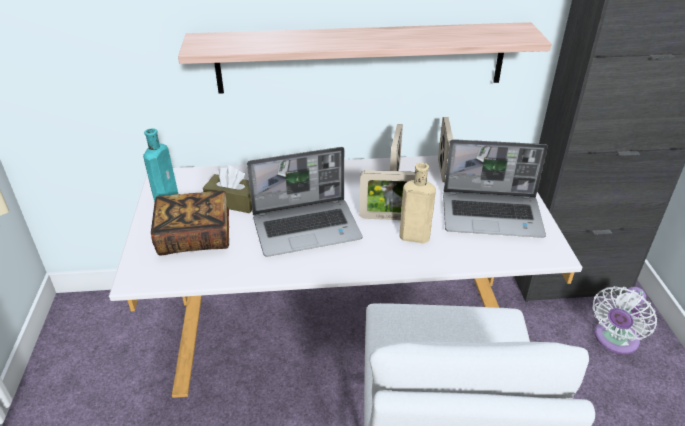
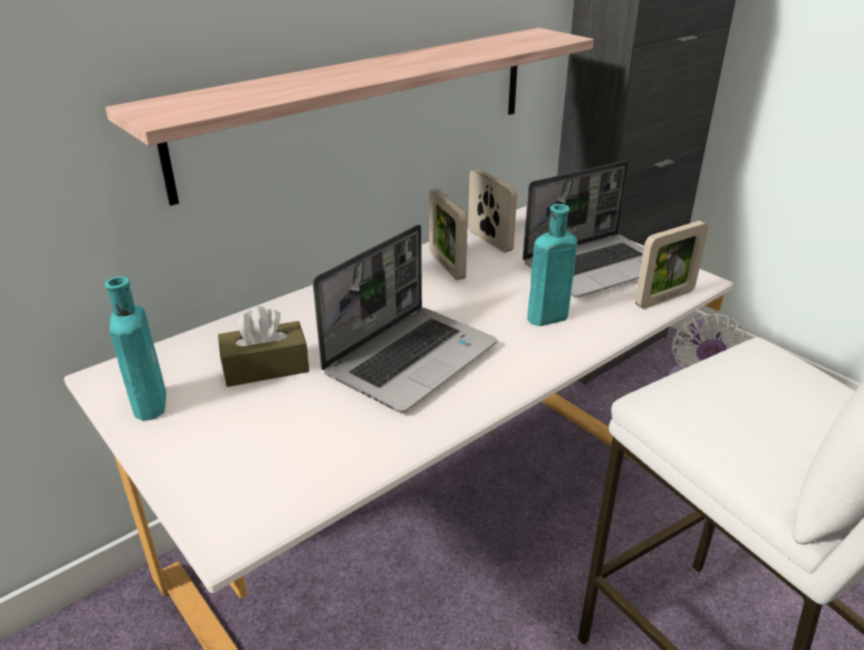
camera: 35 degrees left, 5 degrees down
book [151,191,229,255] -> none
picture frame [360,170,415,220] -> picture frame moved to [635,221,708,309]
beige bottle [399,163,436,243] -> turquoise bottle [527,204,577,326]

